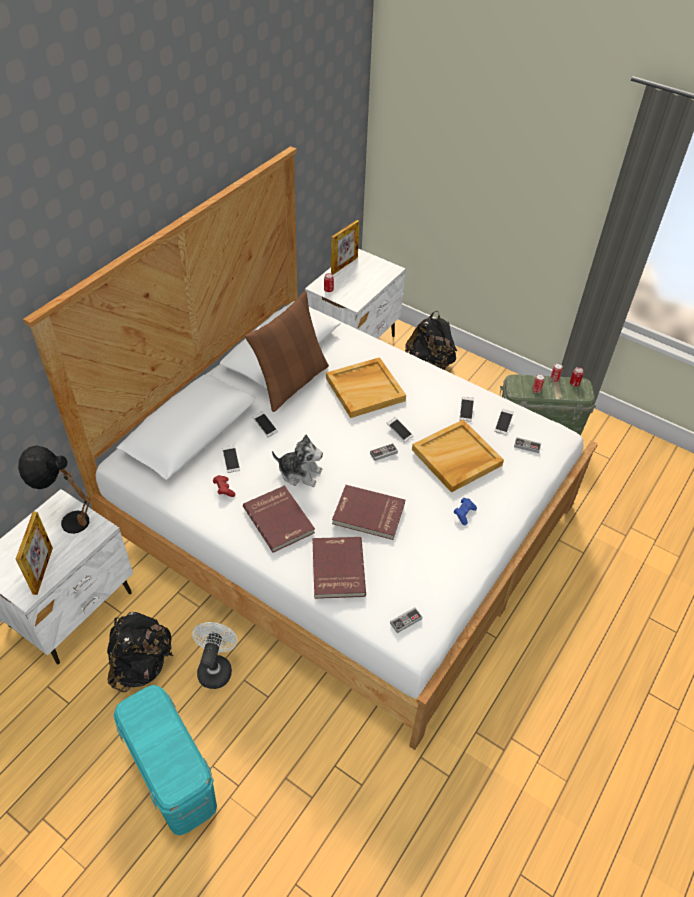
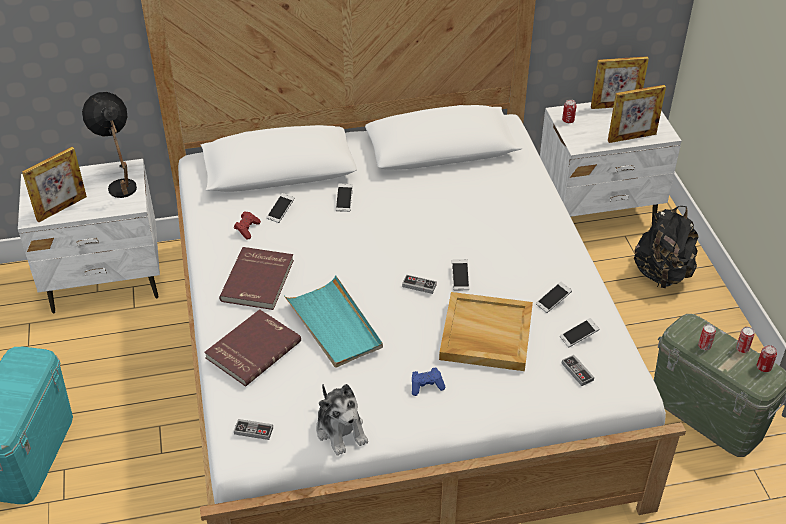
camera: 45 degrees right, 5 degrees down
black backpack [107,612,174,692] -> none
white fan [192,622,238,689] -> none
brown pillow [245,291,329,412] -> none
plush toy [272,435,323,487] -> plush toy moved to [316,384,368,456]
beige tray [326,357,406,418] -> none
red book [332,485,405,540] -> turquoise tray [284,275,383,368]
none -> picture frame [608,85,666,143]

